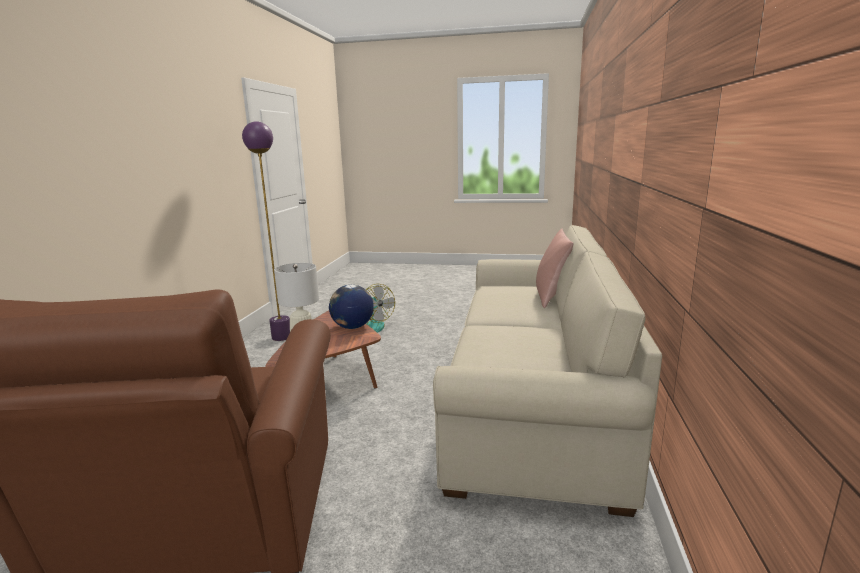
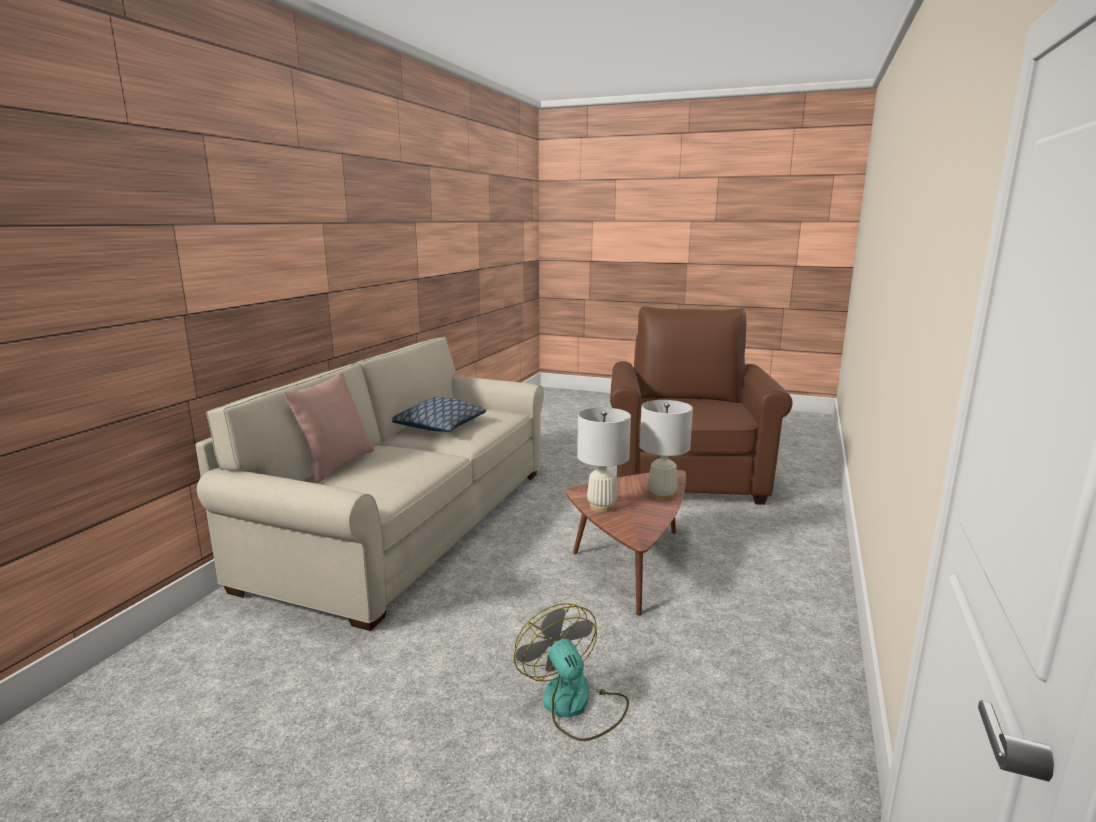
camera: 170 degrees left, 0 degrees up
purple floor lamp [242,121,290,341] -> none
globe [329,285,374,329] -> white table lamp [577,407,631,512]
none -> pillow [392,397,486,432]

